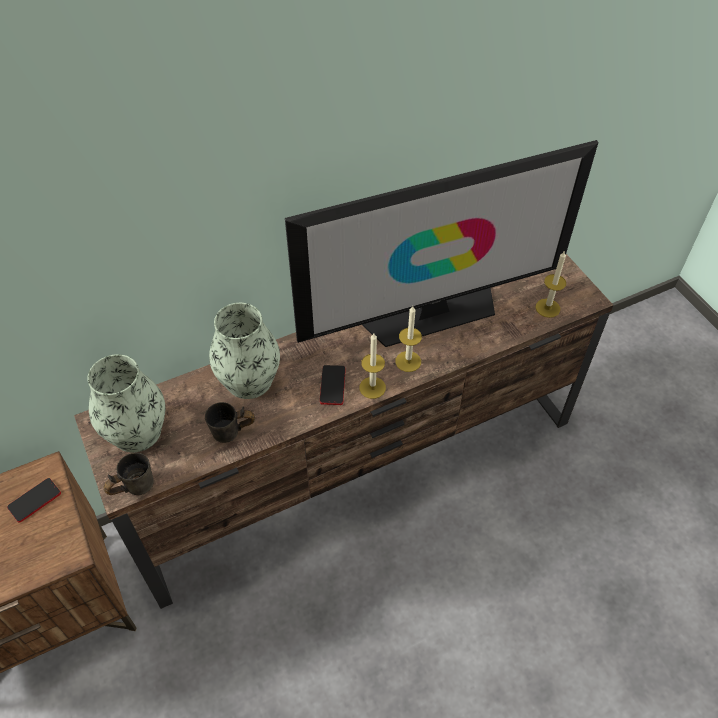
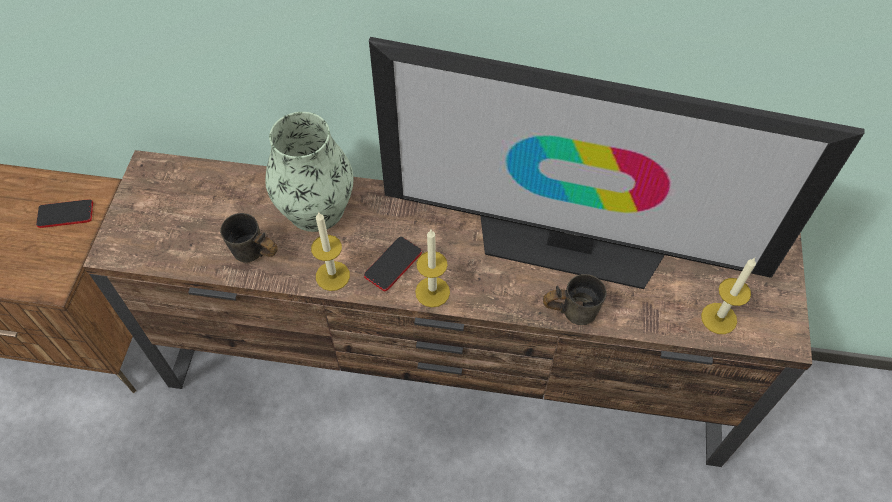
camera: 35 degrees right, 5 degrees up
vase [87,354,165,452] -> none
grey mug [104,452,154,495] -> grey mug moved to [543,274,606,325]
candle [395,306,422,372] -> candle moved to [311,212,350,291]

